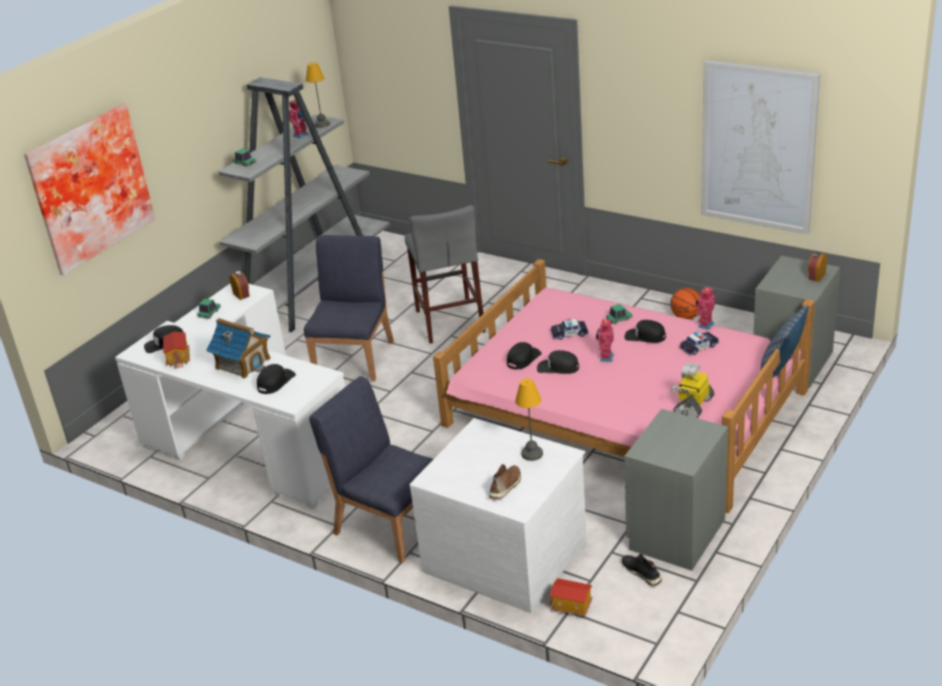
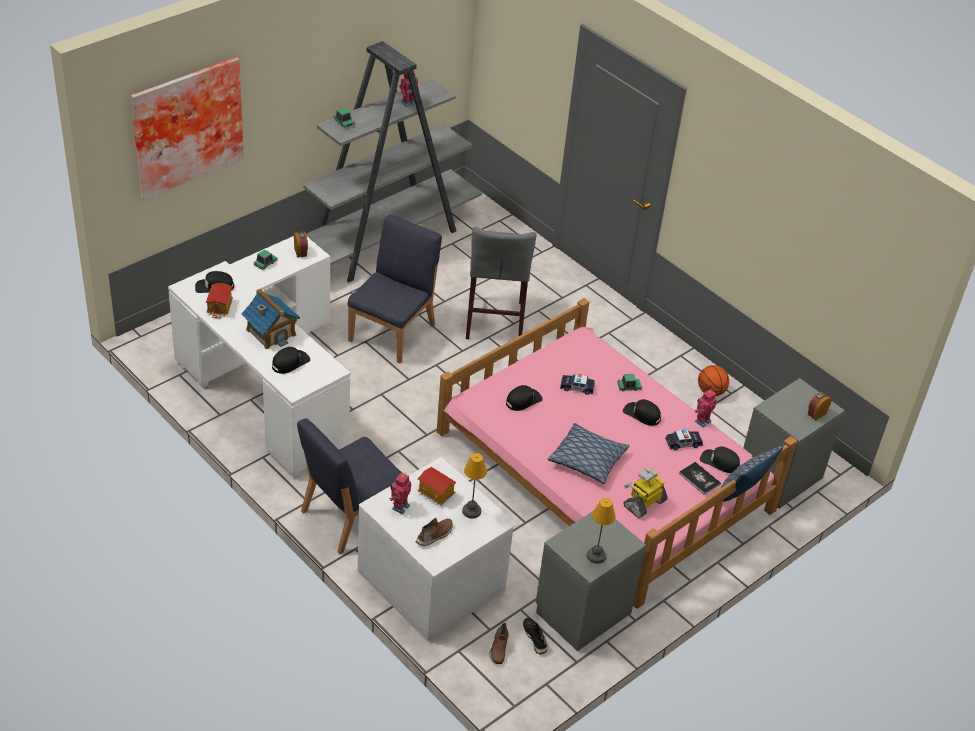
camera: 10 degrees right, 10 degrees up
table lamp [306,62,330,128] -> table lamp moved to [587,498,616,564]
blue chair [309,376,433,563] -> blue chair turned 90 degrees counterclockwise [297,418,401,554]
black cap [537,350,579,374] -> black cap moved to [700,446,740,473]
toy house [549,578,593,617] -> toy house moved to [417,467,456,505]
toy robot [596,318,614,362] -> toy robot moved to [390,472,411,515]
picture [701,60,820,234] -> none
none -> brown shoe [490,623,509,664]
none -> pillow [548,423,630,484]
none -> book [679,462,721,495]

